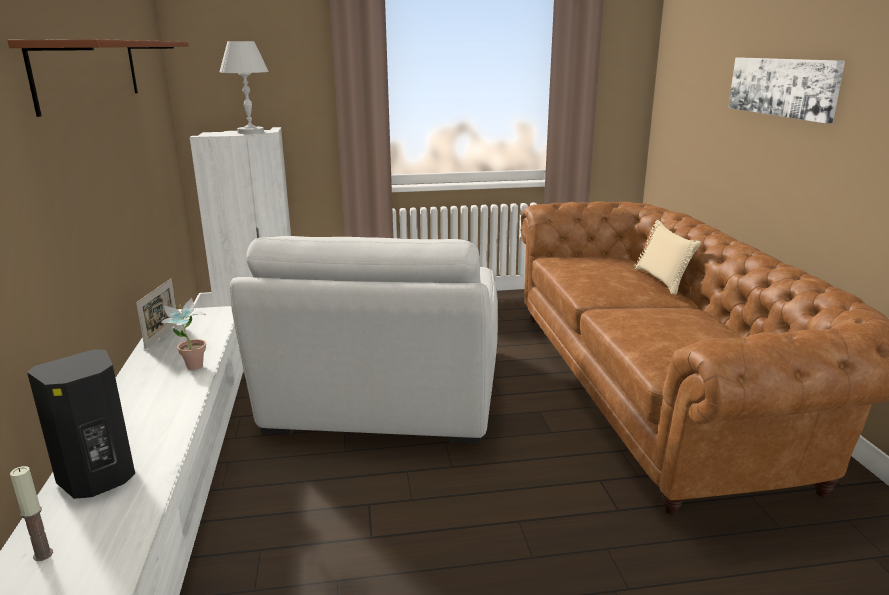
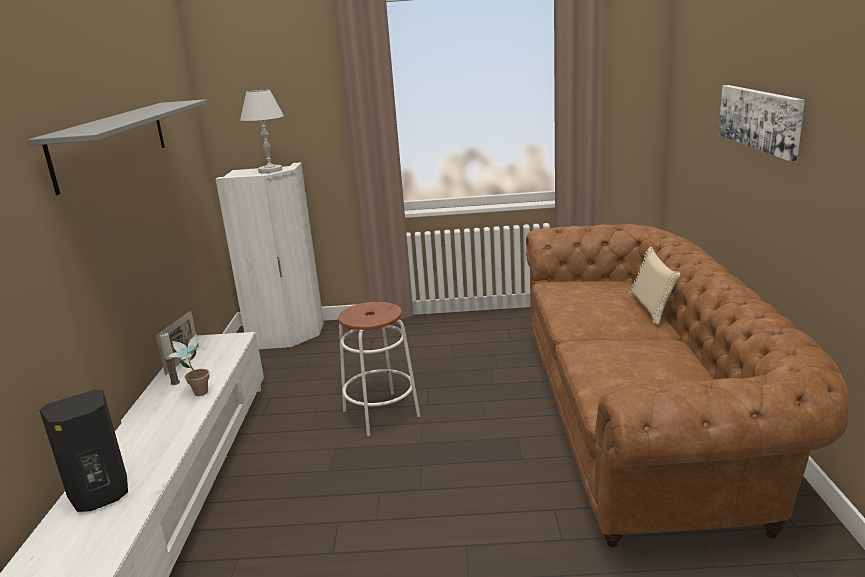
camera: 10 degrees right, 0 degrees up
brown shelf [7,39,189,117] -> grey shelf [28,99,207,195]
candle [10,466,53,561] -> candle moved to [160,333,180,385]
white armchair [230,236,498,443] -> white stool [338,302,420,436]

